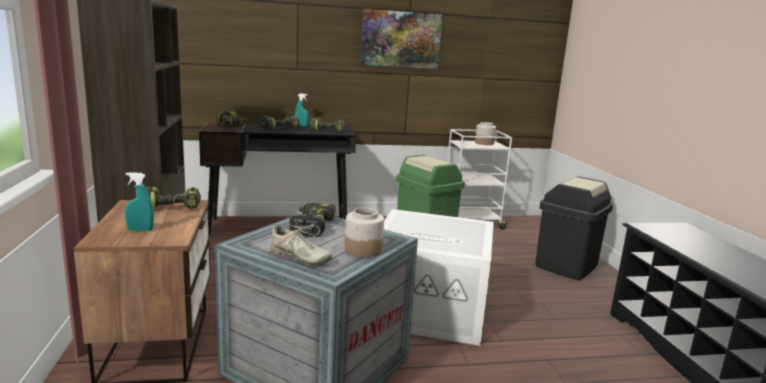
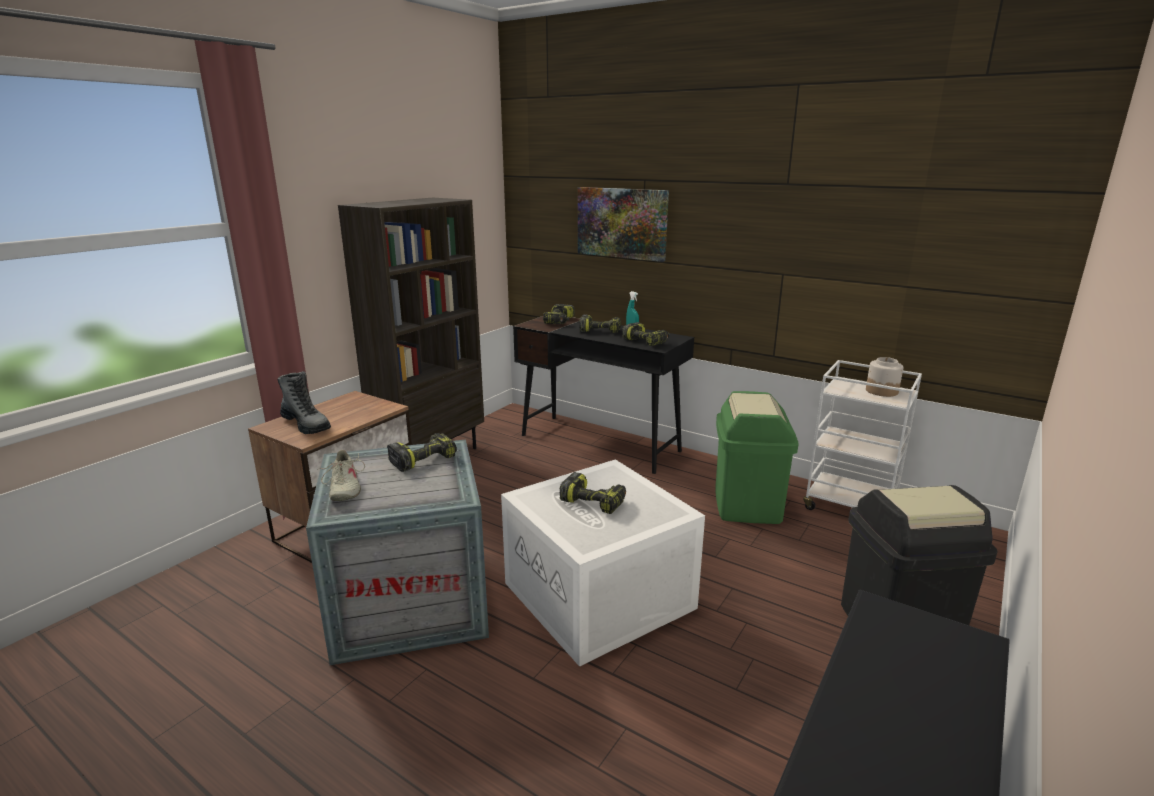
camera: 45 degrees right, 5 degrees up
turquoise spray bottle [125,172,154,231] -> boot [278,371,331,434]
power drill [146,187,201,210] -> power drill moved to [560,472,626,514]
jar [345,208,384,258] -> none
picture [361,9,443,69] -> picture moved to [578,187,669,262]

